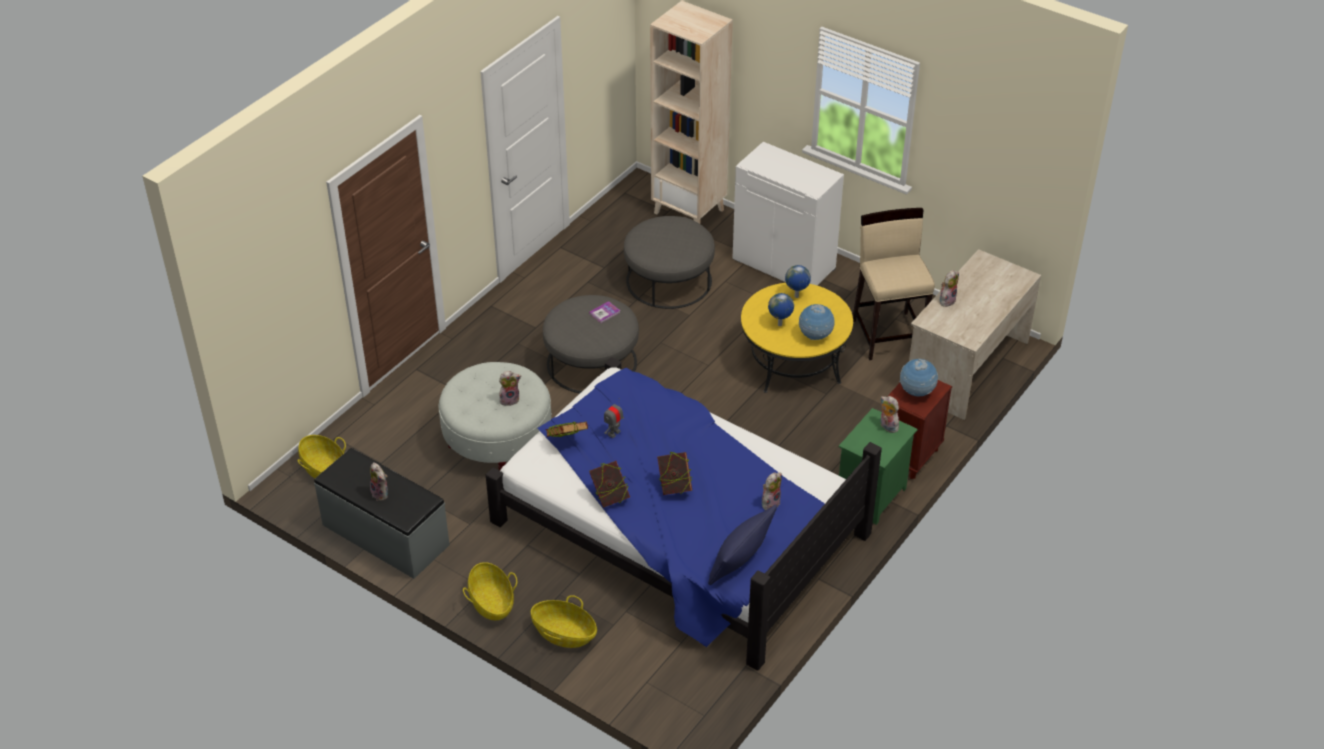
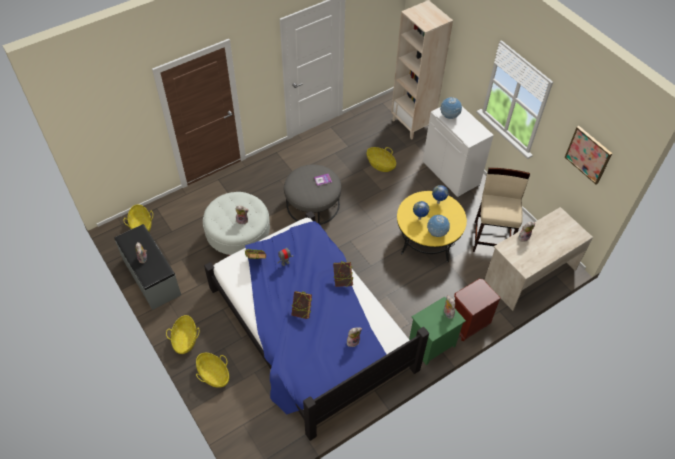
camera: 20 degrees right, 10 degrees up
book [589,461,630,508] -> book moved to [333,261,353,287]
grey ottoman [624,216,715,309] -> basket [367,147,396,172]
blue pillow [708,505,777,586] -> none
globe [899,359,938,396] -> globe moved to [440,97,462,119]
none -> picture [565,126,612,184]

